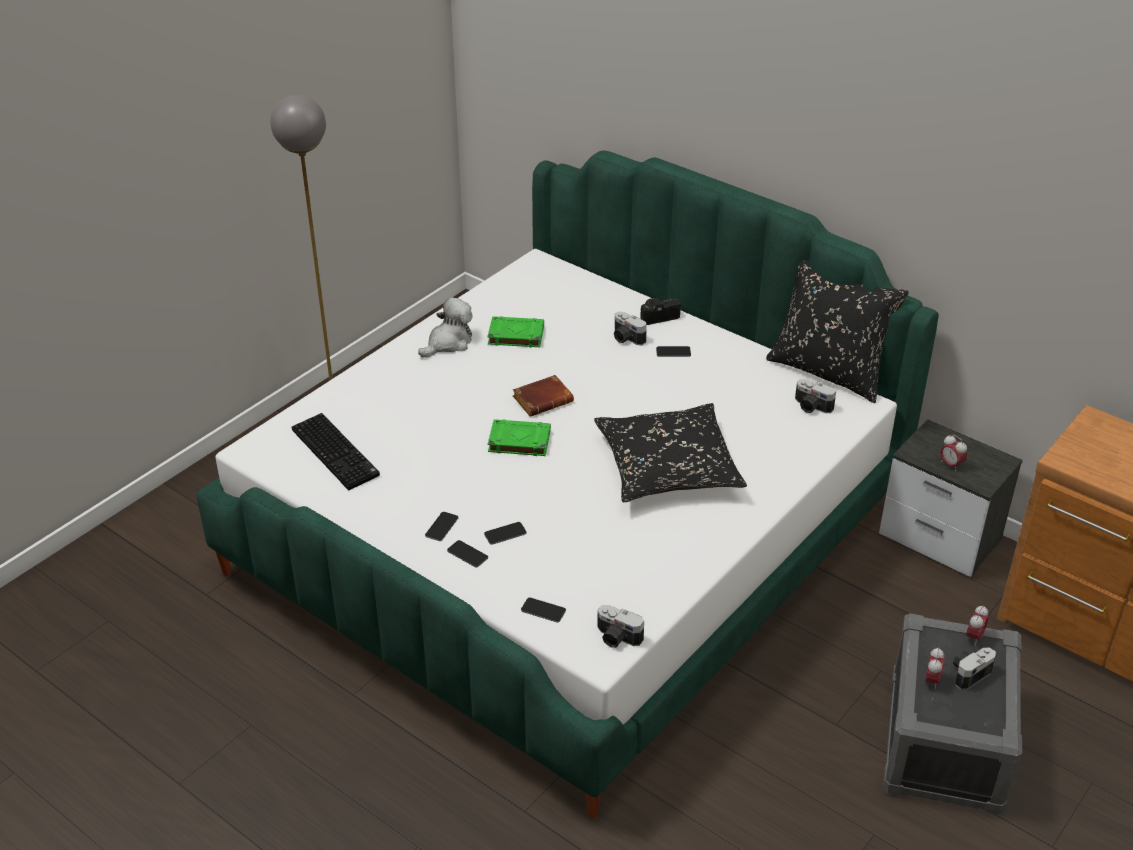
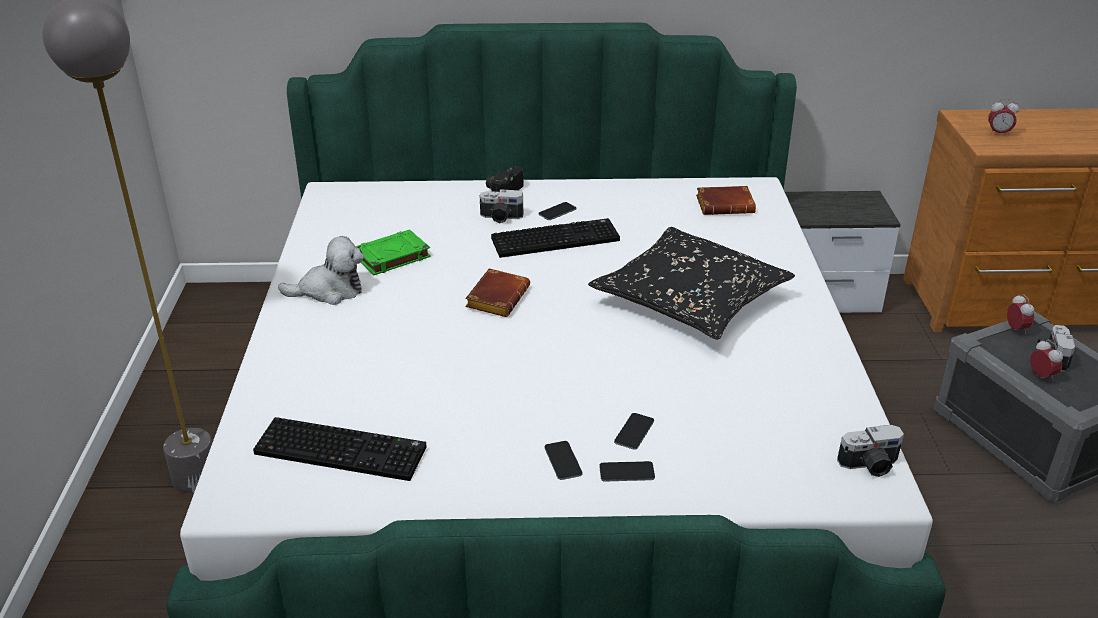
camera: 40 degrees left, 5 degrees down
plush toy [418,297,473,357] -> plush toy turned 75 degrees clockwise [278,236,364,305]
green book [488,419,551,456] -> none
phone [521,597,566,622] -> none
black pillow [766,260,909,403] -> none
camera [795,379,836,413] -> brown book [696,186,756,215]
alarm clock [940,435,967,471] -> alarm clock moved to [988,99,1019,136]
none -> keyboard [491,218,620,258]

